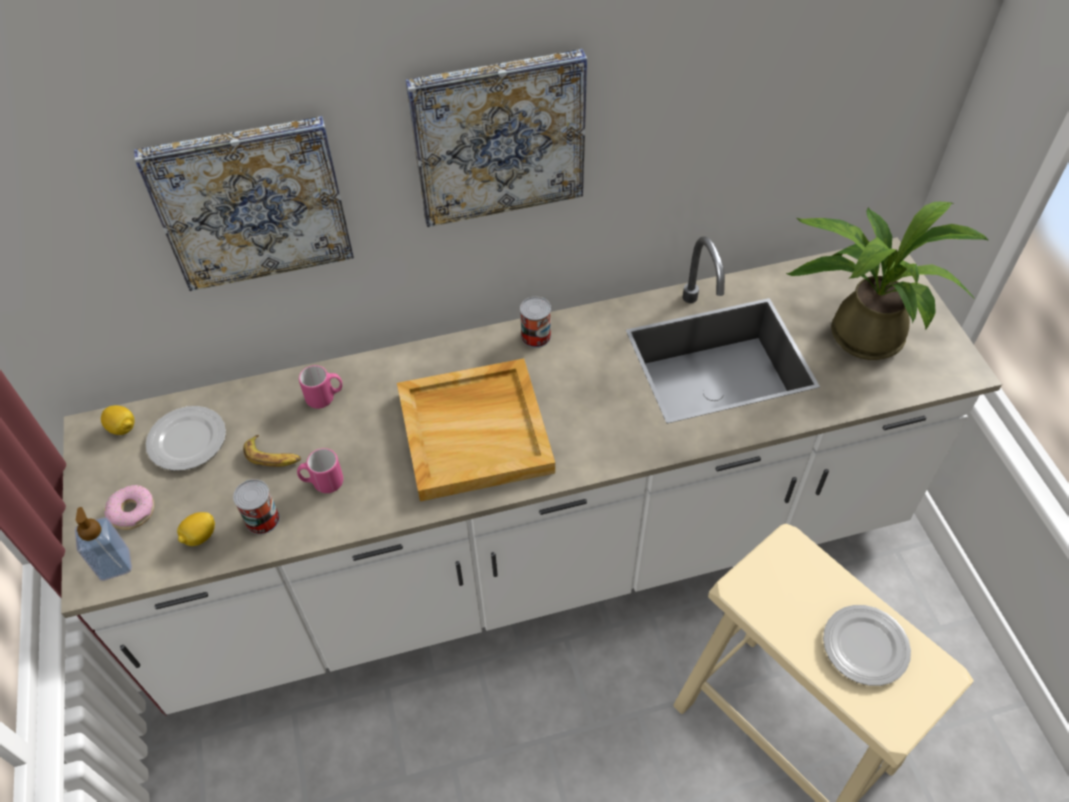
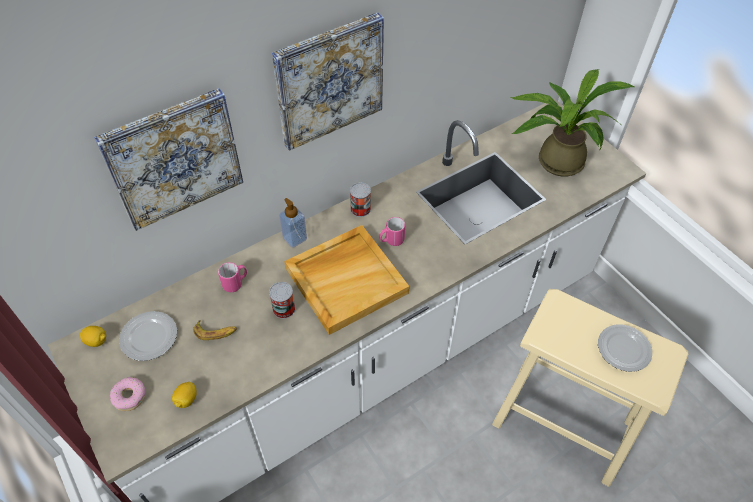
camera: 20 degrees left, 0 degrees up
soap dispenser [75,507,132,581] -> soap dispenser moved to [279,198,307,247]
can [233,479,280,535] -> can moved to [269,282,295,319]
pink mug [297,448,343,493] -> pink mug moved to [379,217,405,246]

